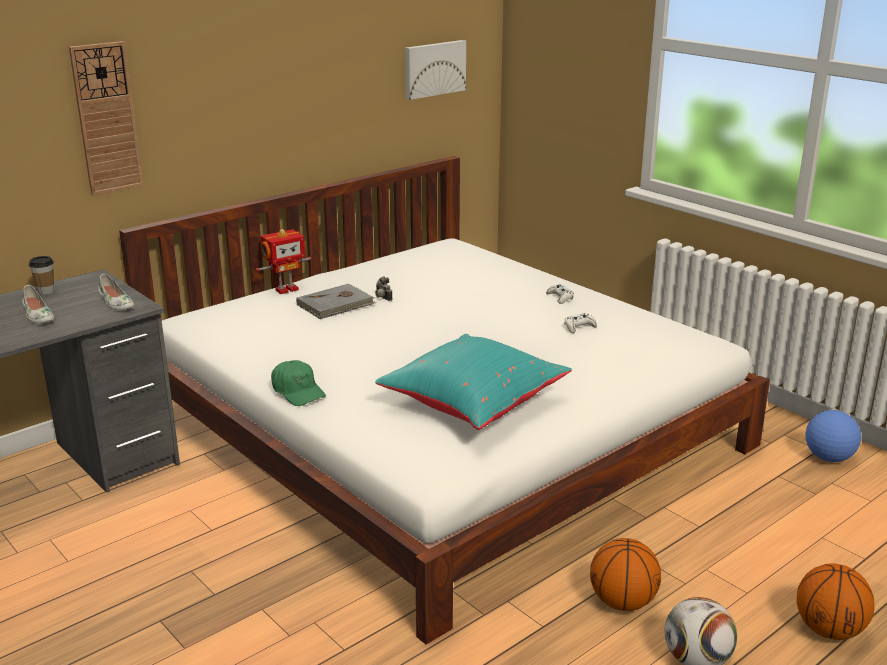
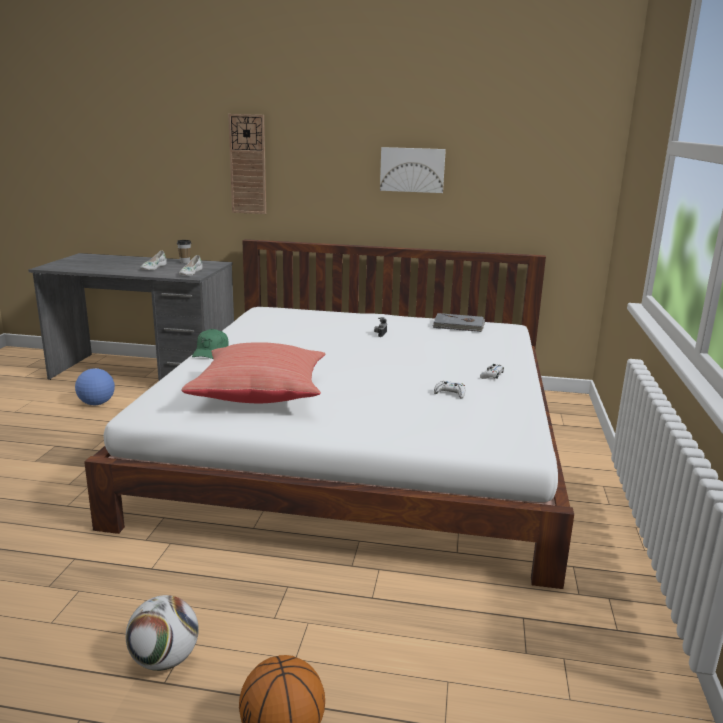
camera: 50 degrees right, 5 degrees down
toy robot [256,229,312,294] -> none
grey book [296,284,376,319] -> grey book moved to [433,313,485,332]
turquoise pillow [375,334,572,430] -> red pillow [181,342,325,403]
picture [405,40,466,100] -> picture moved to [380,147,446,193]
basketball [590,538,661,611] -> none
football [806,410,861,462] -> football moved to [75,368,115,405]

